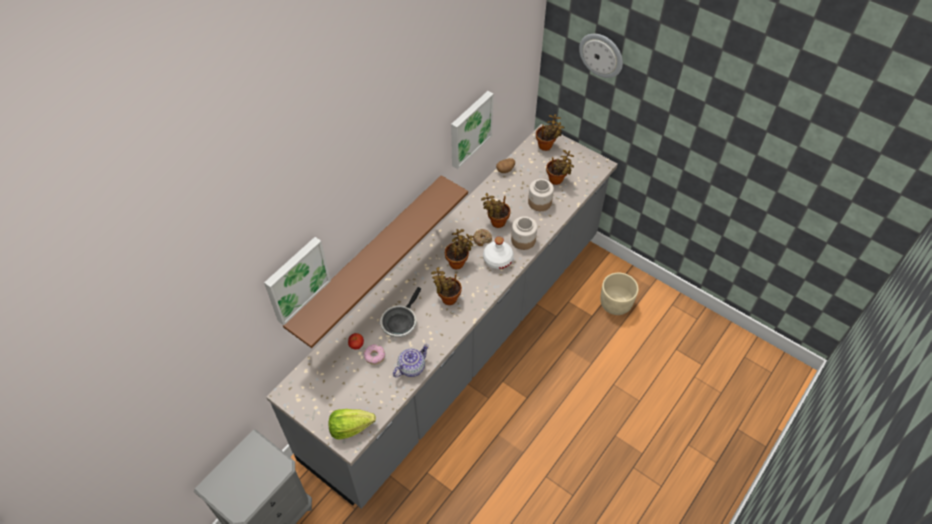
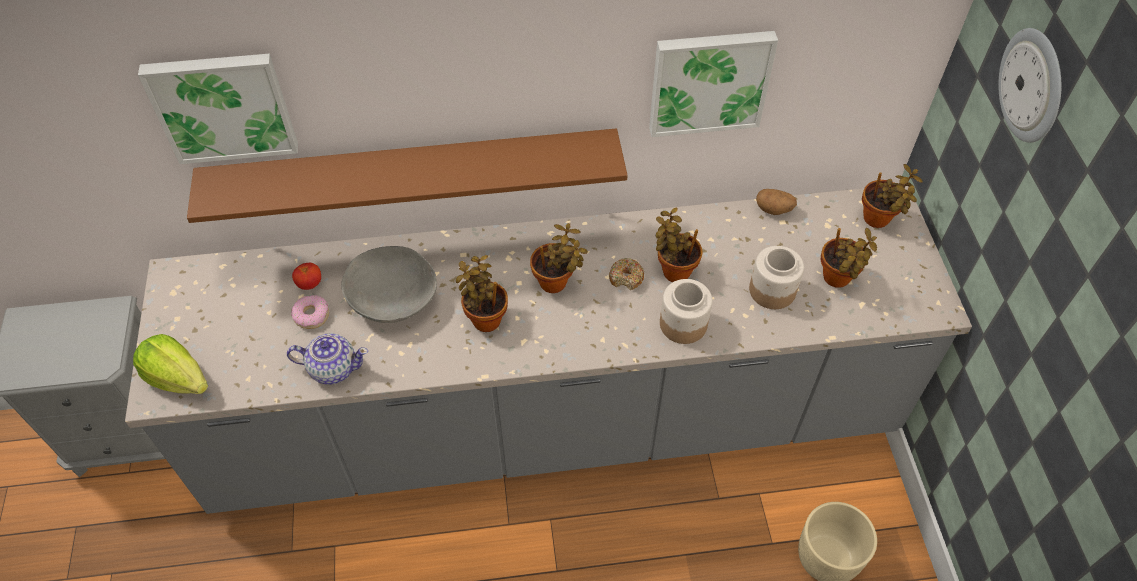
camera: 45 degrees right, 0 degrees up
frying pan [380,287,421,337] -> grey bowl [341,246,437,323]
white bottle [483,237,514,269] -> none

